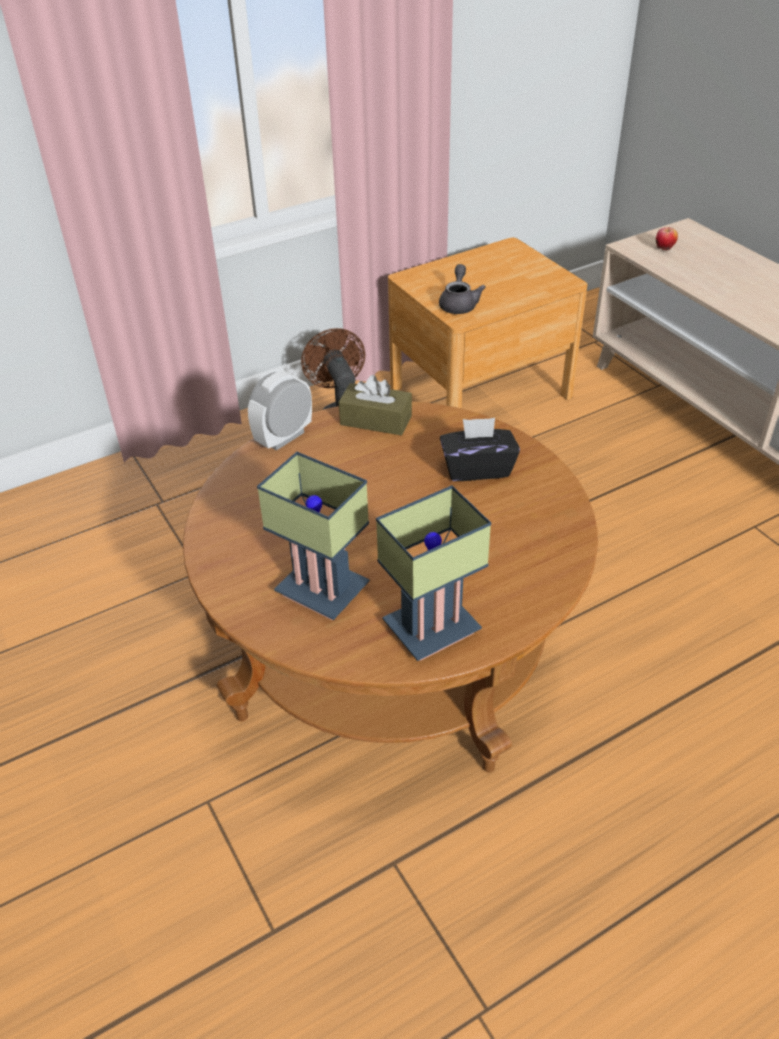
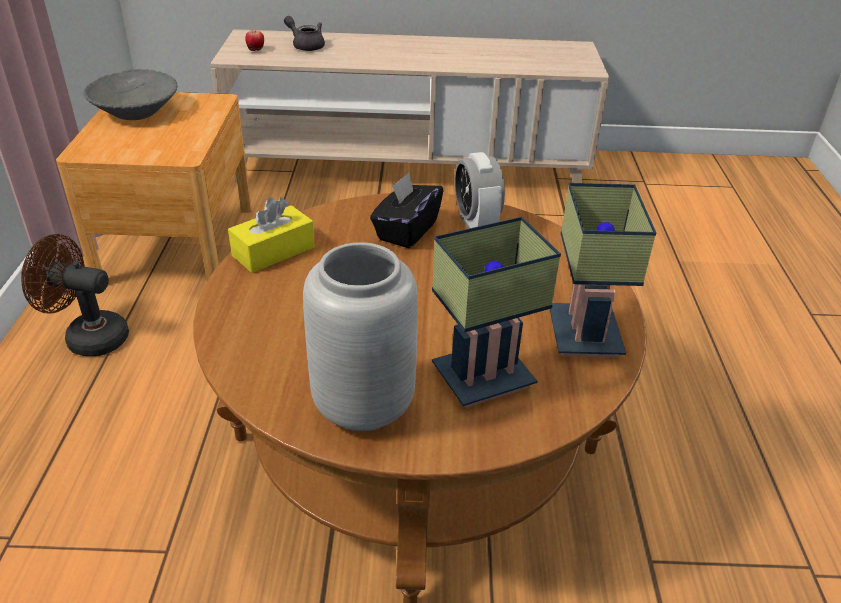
camera: 60 degrees left, 5 degrees down
alarm clock [248,371,312,451] -> alarm clock moved to [454,152,505,229]
brown tissue box [339,375,412,435] -> yellow tissue box [228,197,315,273]
grey teapot [439,264,486,314] -> grey teapot moved to [284,16,325,51]
none -> grey bowl [83,69,177,120]
none -> grey vase [303,242,418,431]

